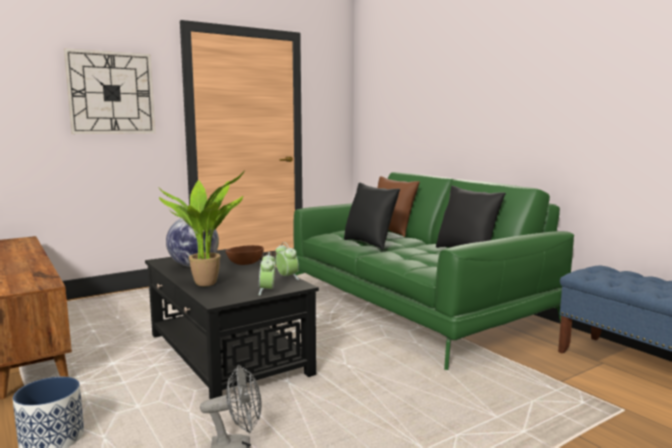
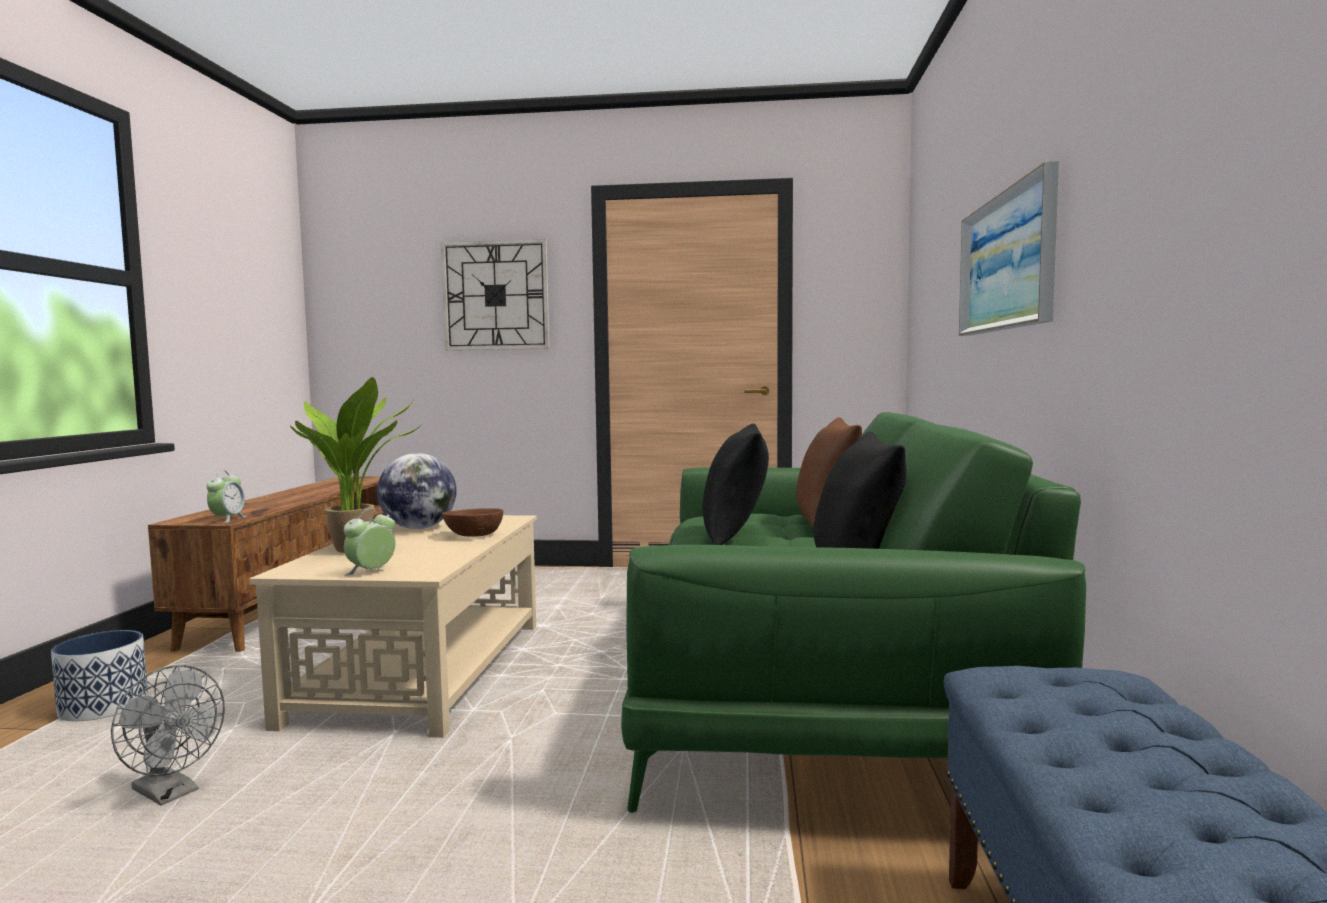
camera: 40 degrees right, 5 degrees down
black coffee table [145,249,319,399] -> beige coffee table [249,515,537,738]
alarm clock [275,242,300,280] -> alarm clock moved to [206,470,247,523]
none -> picture [959,161,1059,336]

